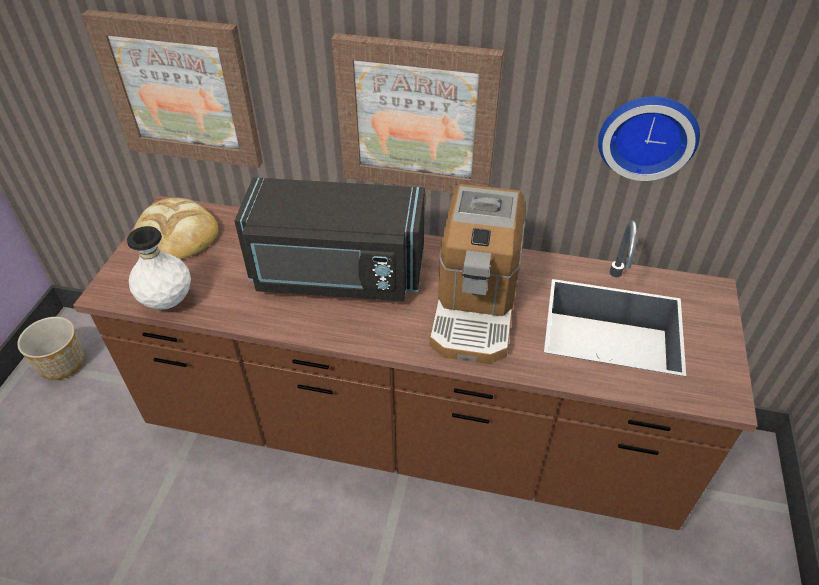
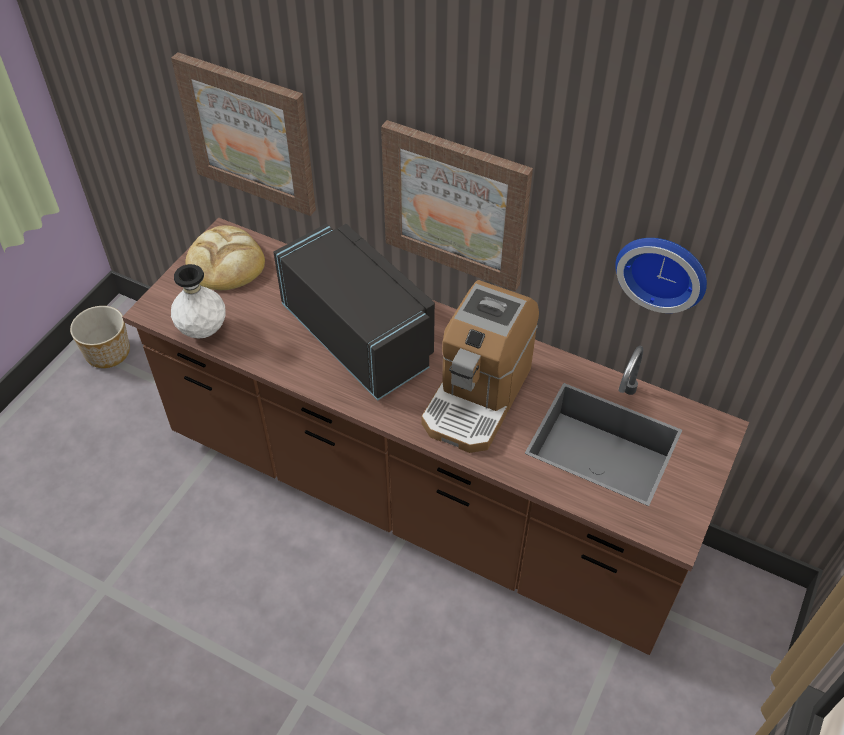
camera: 15 degrees right, 5 degrees up
black microwave [234,177,425,302] -> black microwave turned 150 degrees counterclockwise [273,224,435,401]

